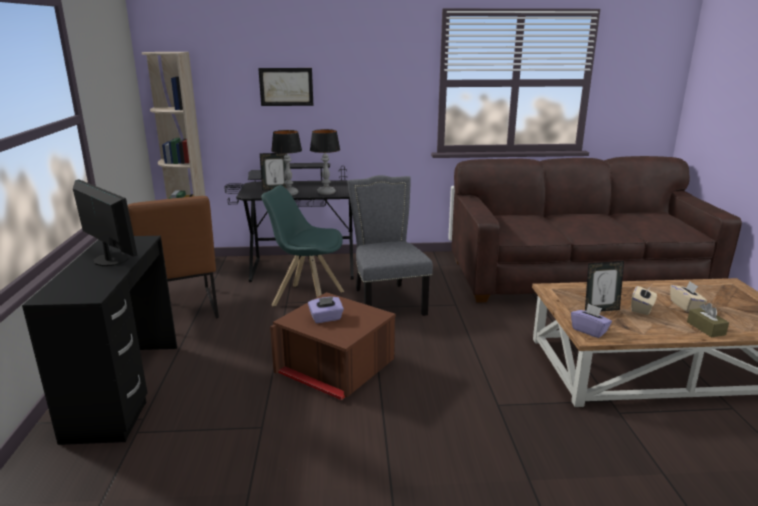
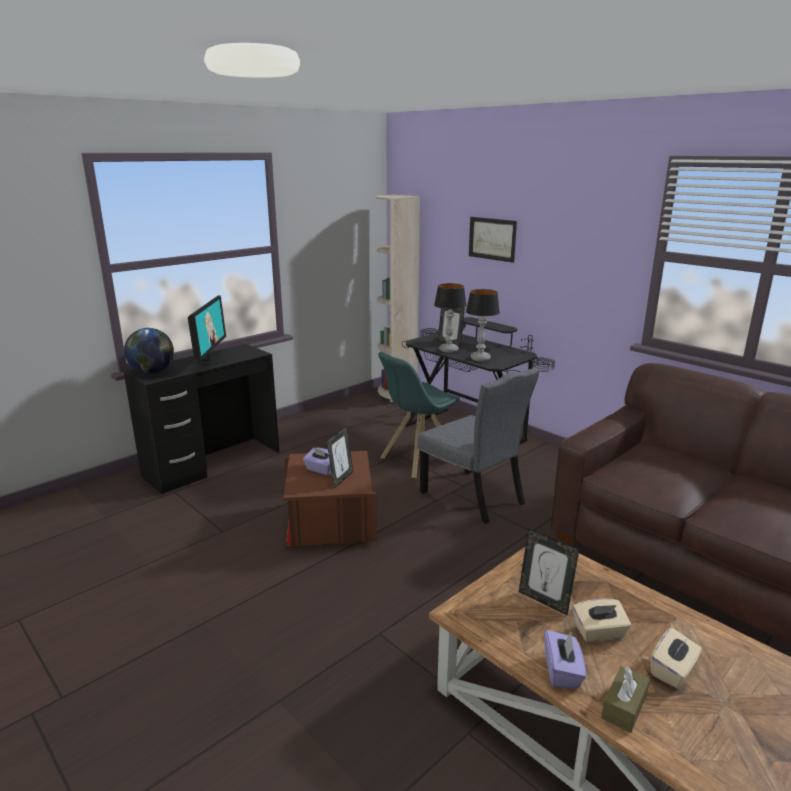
camera: 50 degrees right, 0 degrees up
brown chair [128,196,219,318] -> none
turquoise chair [261,185,344,307] -> turquoise chair turned 105 degrees counterclockwise [378,351,460,478]
grey chair [347,175,433,316] -> grey chair turned 105 degrees clockwise [417,368,540,524]
purple tissue box [571,303,612,338] -> purple tissue box moved to [544,630,586,688]
none -> globe [124,328,174,374]
none -> picture frame [326,425,353,489]

